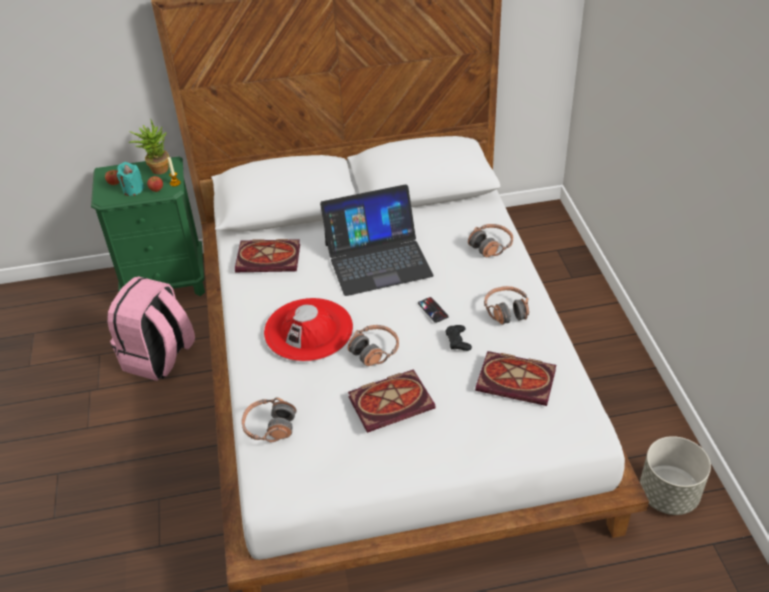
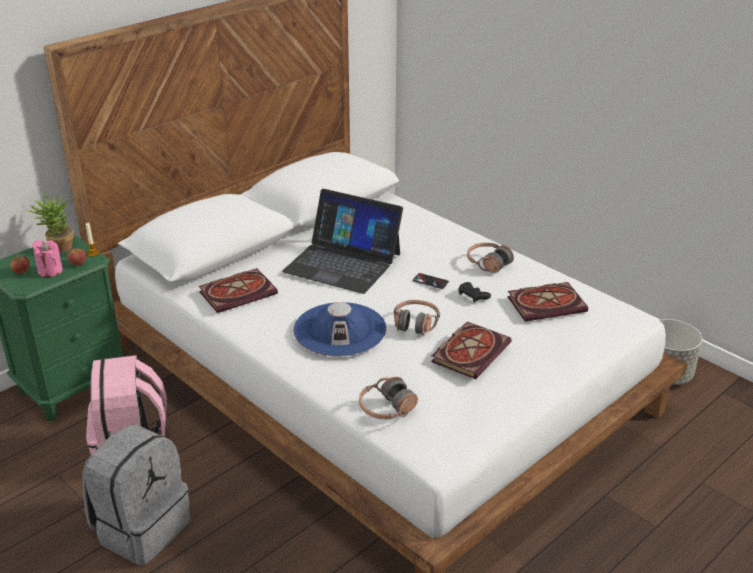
camera: 35 degrees left, 10 degrees down
turquoise candle [117,162,145,196] -> pink candle [32,240,63,277]
red hat [264,298,353,362] -> blue hat [294,302,386,357]
laptop [320,184,434,296] -> laptop turned 75 degrees clockwise [282,189,403,294]
headphones [468,224,513,257] -> none
none -> grey backpack [82,424,190,566]

